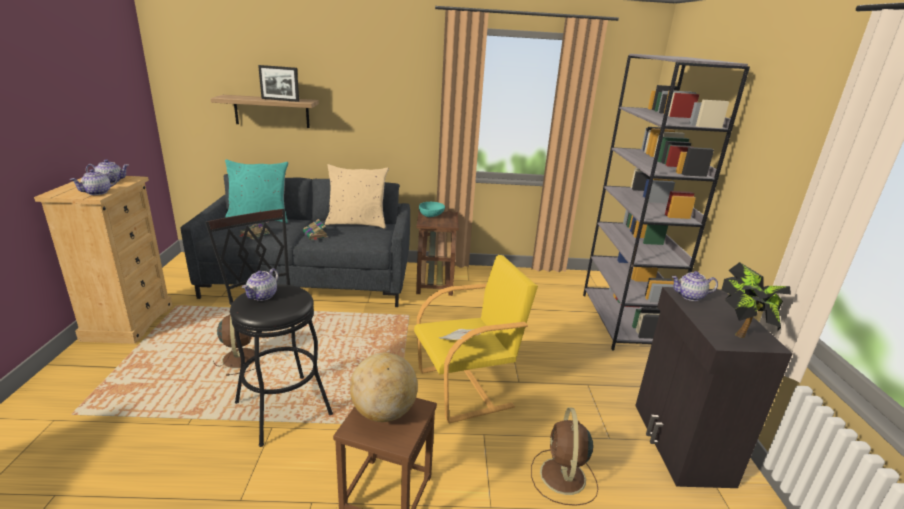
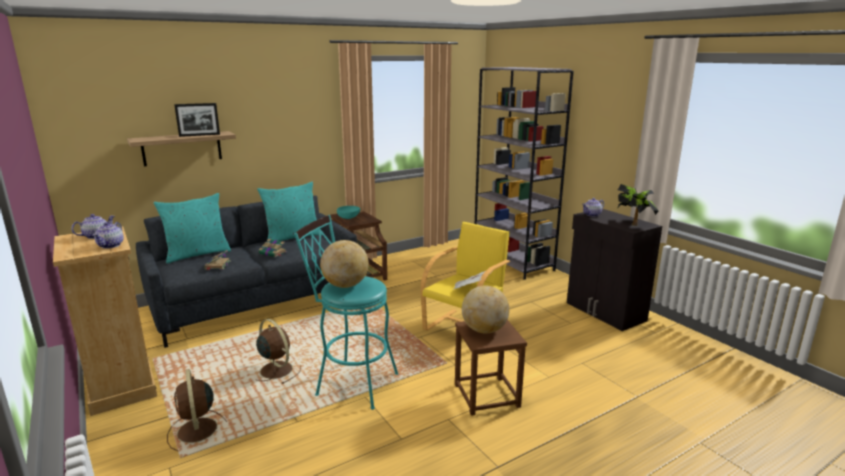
camera: 30 degrees left, 5 degrees down
black stool [205,209,333,447] -> turquoise stool [294,215,399,410]
teapot [242,268,279,301] -> globe [320,240,369,288]
beige pillow [325,164,389,229] -> turquoise pillow [257,182,322,241]
brown fan [531,407,598,506] -> brown fan moved to [167,369,227,451]

